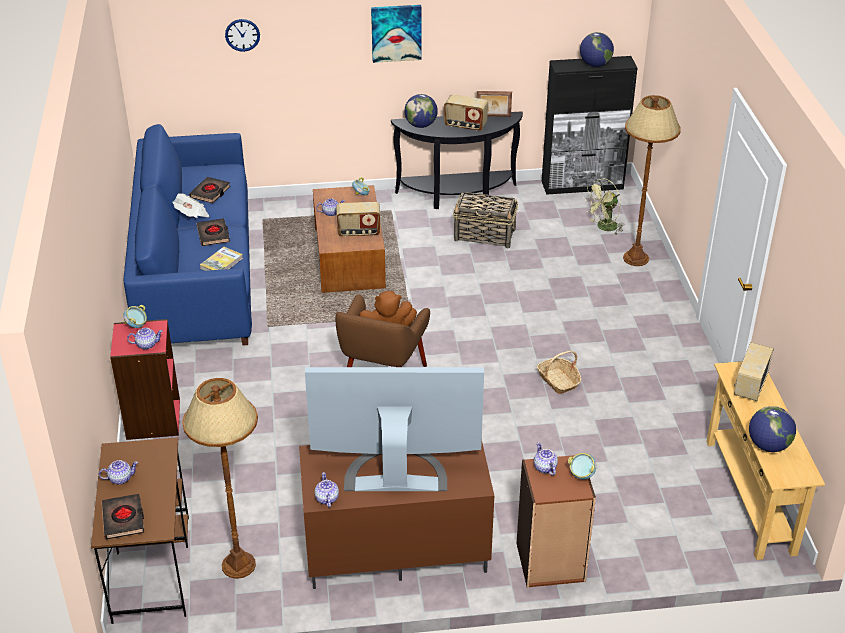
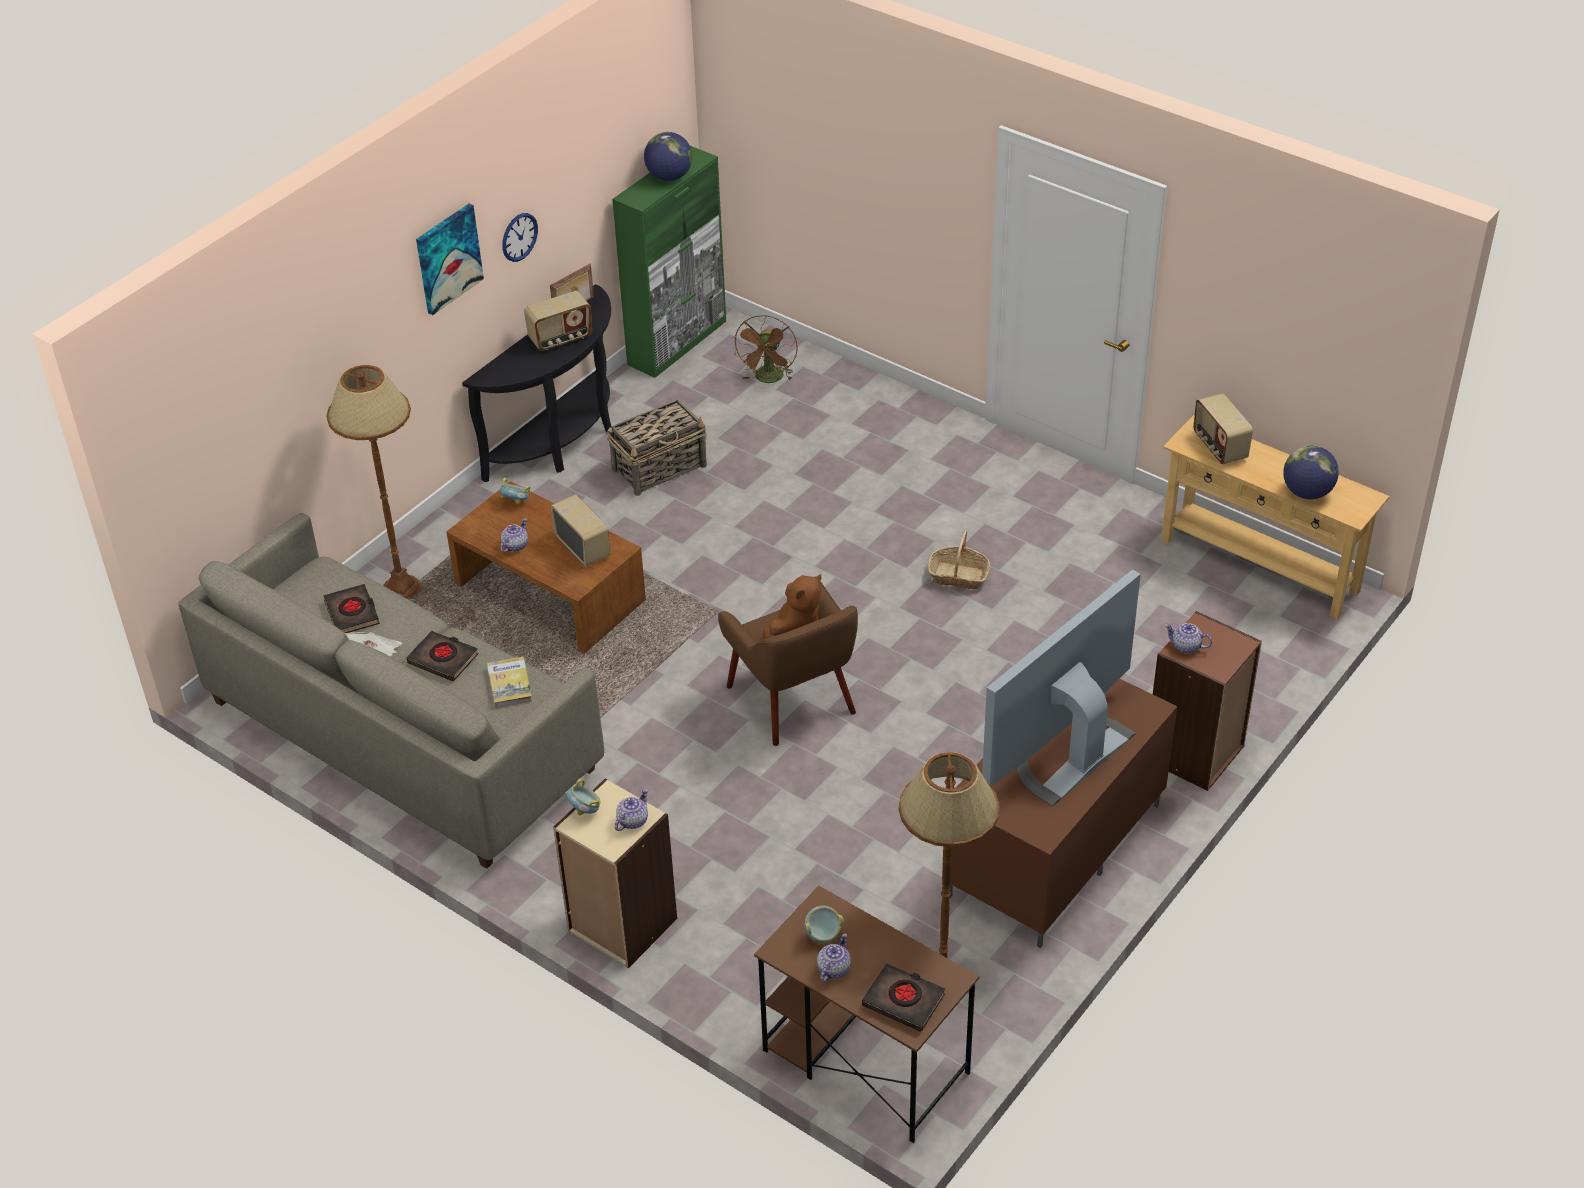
camera: 45 degrees left, 5 degrees up
red bookcase [110,319,180,440] -> beige bookcase [553,778,677,968]
blue sofa [124,124,252,346] -> grey sofa [179,513,604,869]
wall clock [225,19,260,52] -> wall clock moved to [502,213,538,262]
teapot [314,472,339,508] -> none
radio [336,202,380,237] -> radio turned 75 degrees counterclockwise [550,494,610,566]
globe [404,94,438,128] -> none
black cabinet [542,56,637,195] -> green cabinet [612,146,726,378]
bowl [568,453,597,480] -> bowl moved to [805,906,844,943]
green fan [587,179,624,235] -> brown fan [734,315,798,383]
brown floor lamp [623,95,681,266] -> brown floor lamp moved to [327,365,421,600]

